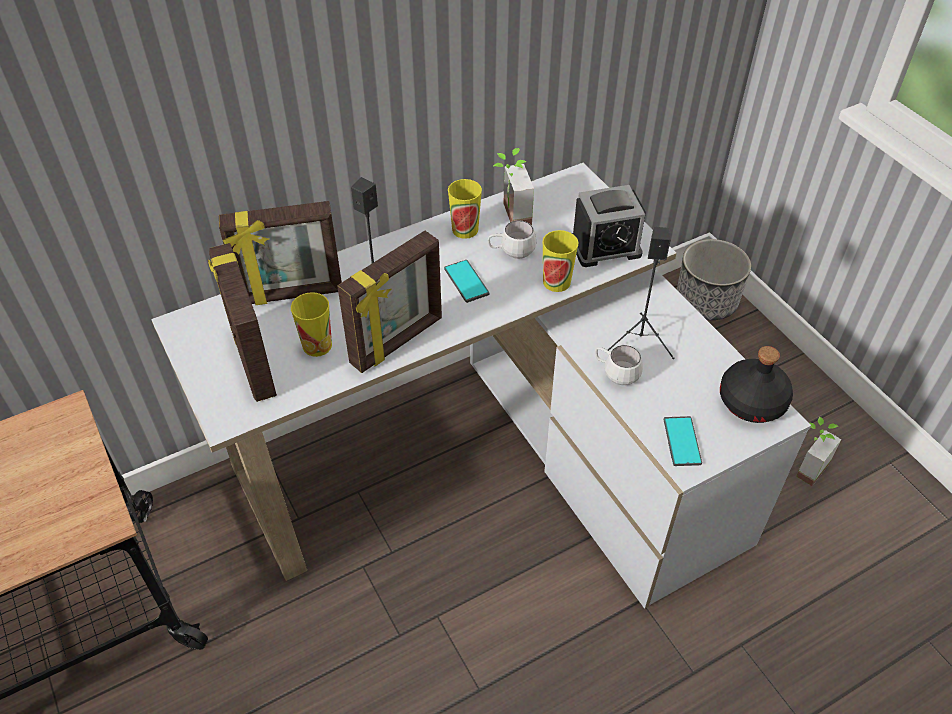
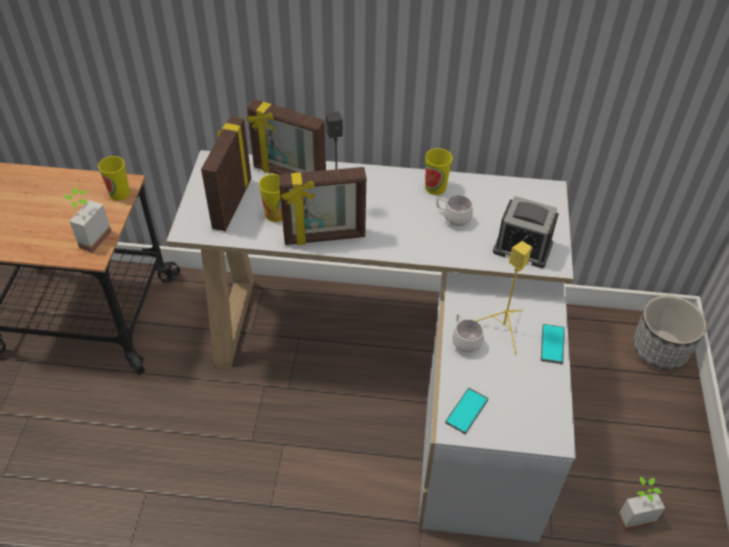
camera: 35 degrees right, 0 degrees up
phone [444,260,489,303] -> phone moved to [541,324,565,364]
potted plant [493,148,534,225] -> potted plant moved to [64,188,112,253]
cup [542,230,579,292] -> cup moved to [98,156,130,201]
black speaker [608,227,674,359] -> yellow speaker [476,241,532,354]
black bottle [720,346,793,423] -> none

